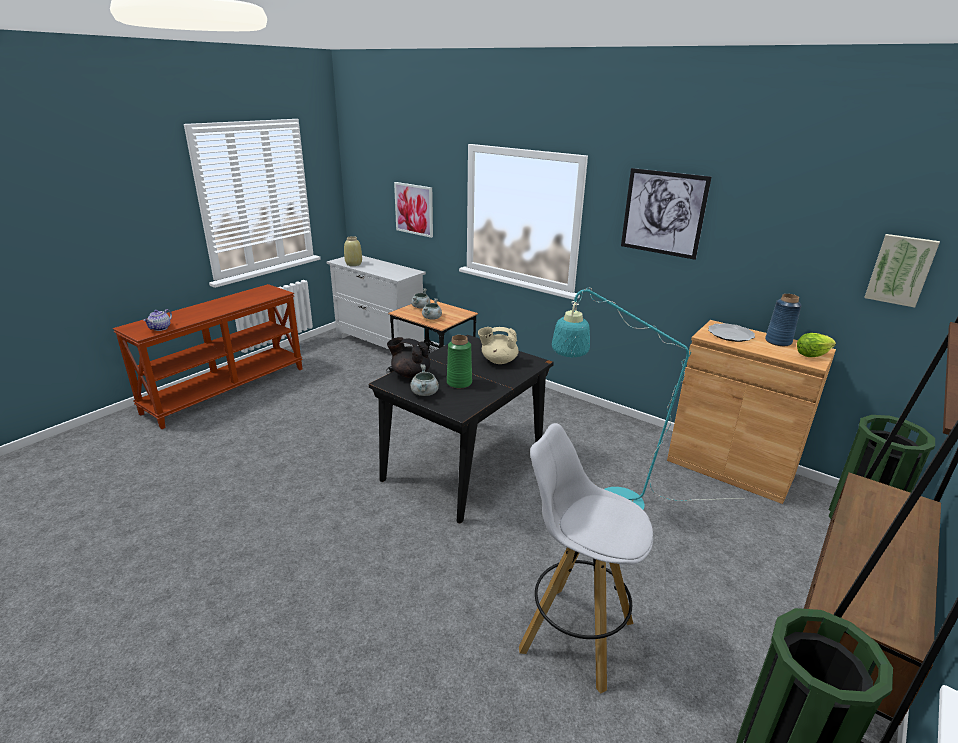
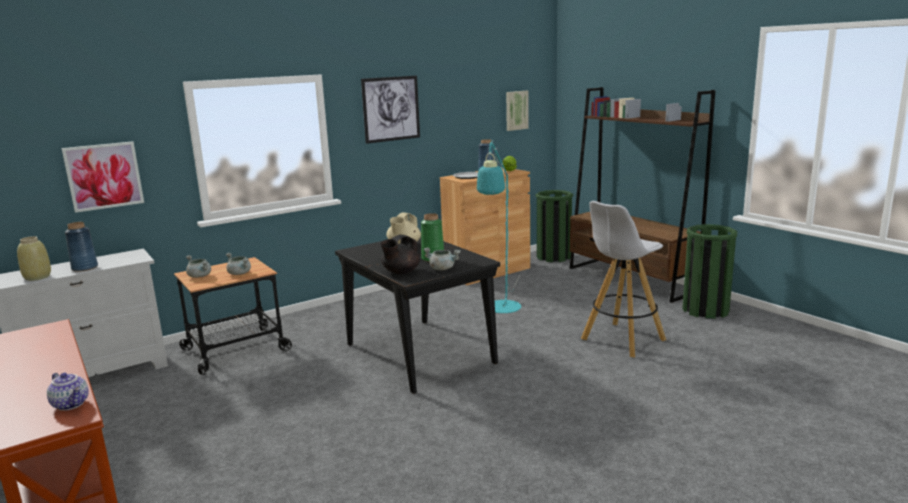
camera: 70 degrees left, 10 degrees down
none -> blue vase [65,222,98,272]

